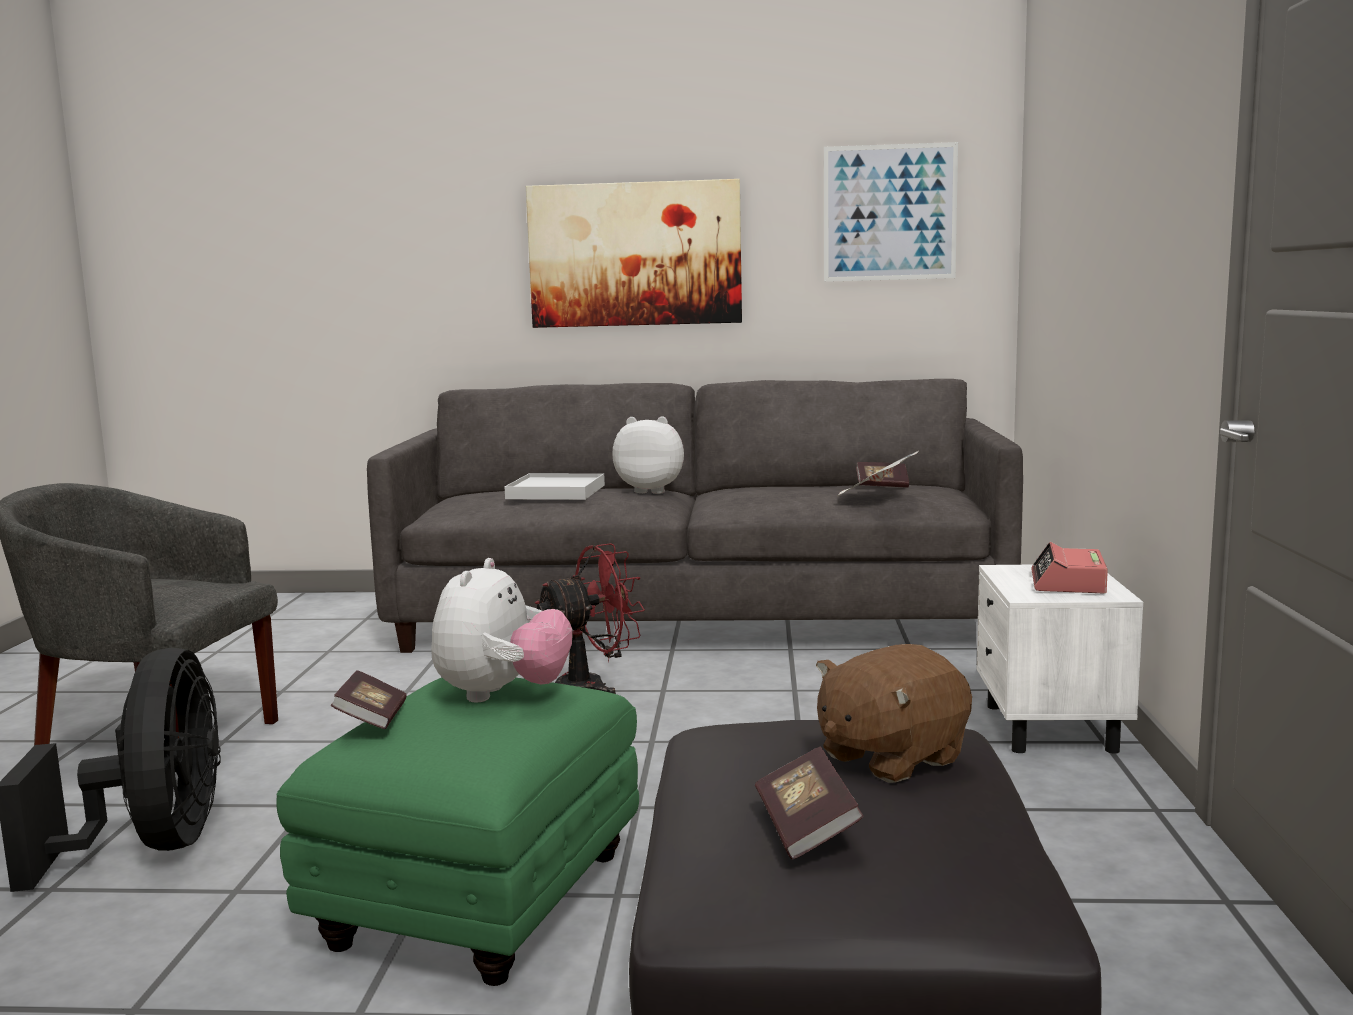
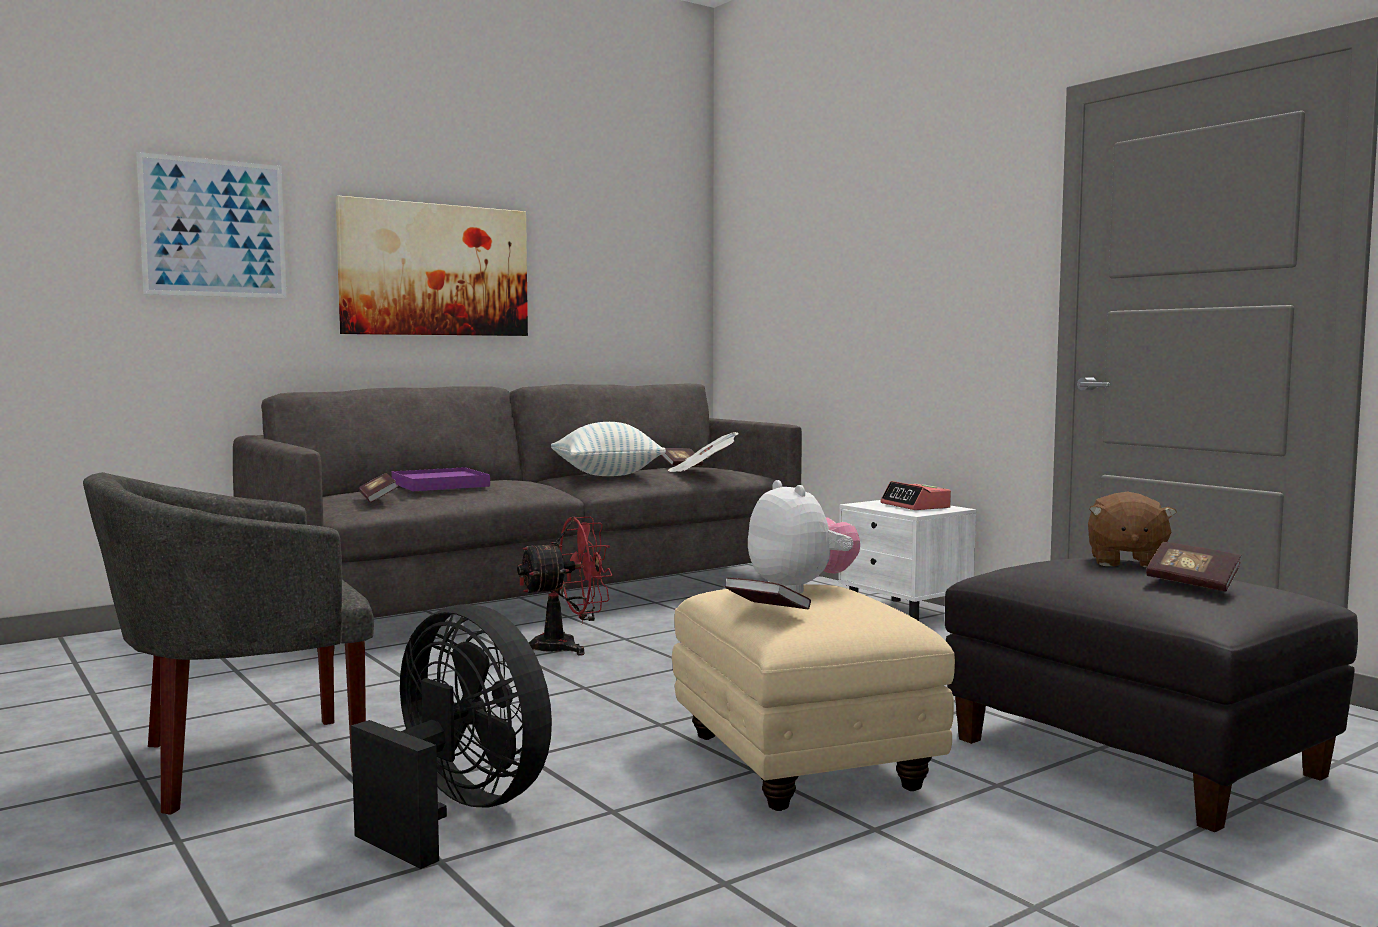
camera: 40 degrees left, 5 degrees down
green ottoman [276,678,639,986] -> beige ottoman [672,584,955,811]
white tray [505,473,605,500] -> purple tray [391,467,490,491]
red fan [535,543,645,694] -> red fan turned 45 degrees clockwise [517,517,613,656]
plush toy [612,416,684,494] -> none
picture [824,142,958,282] -> picture moved to [136,152,286,298]
none -> book [359,473,398,502]
none -> pillow [551,422,666,476]

